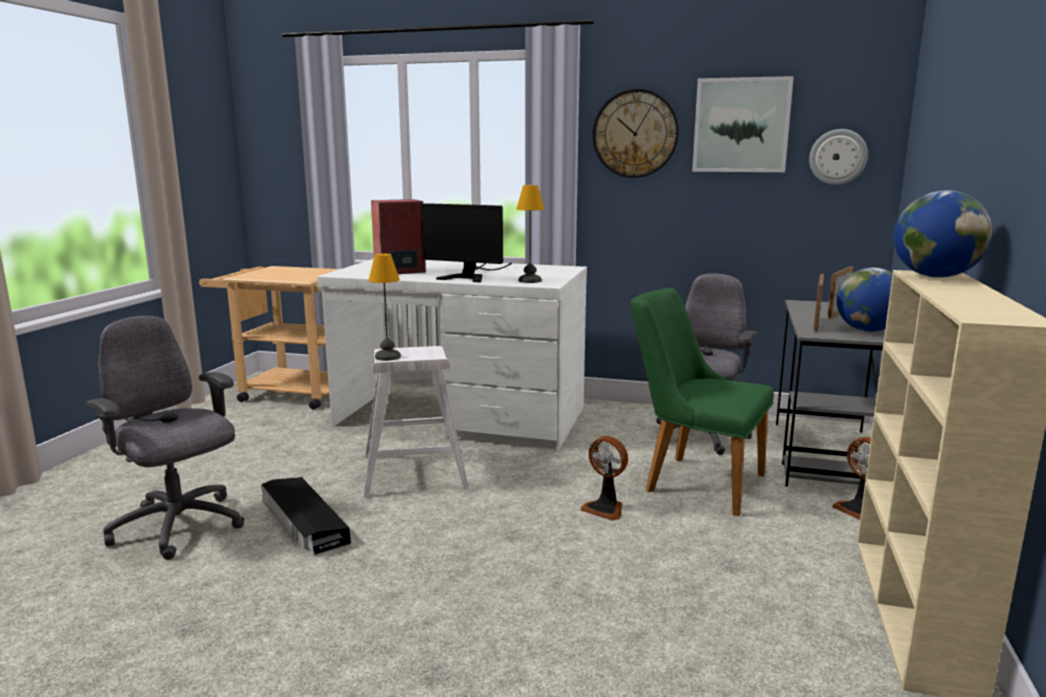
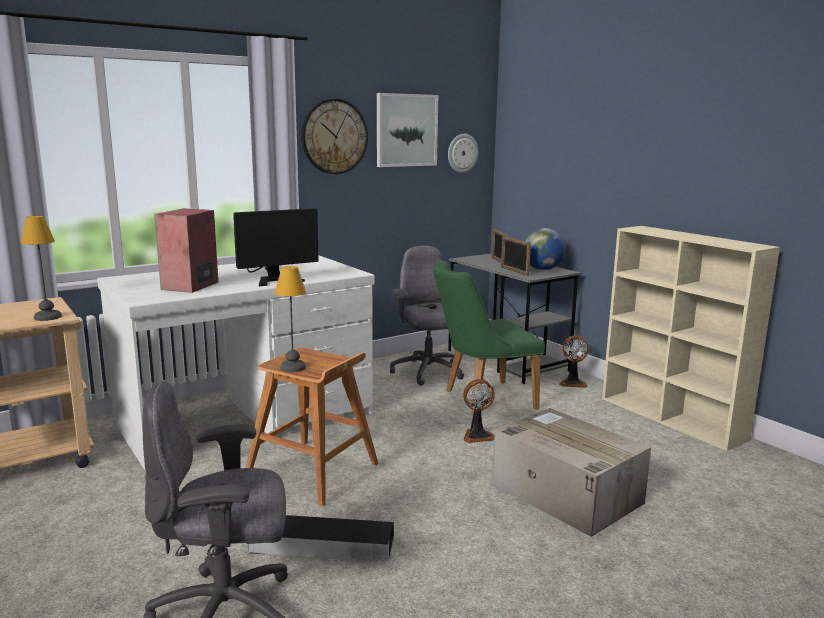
camera: 50 degrees left, 0 degrees up
white stool [363,346,469,498] -> brown stool [246,348,378,507]
table lamp [517,185,544,283] -> table lamp moved to [21,216,62,321]
globe [894,190,993,278] -> none
none -> cardboard box [492,408,651,537]

